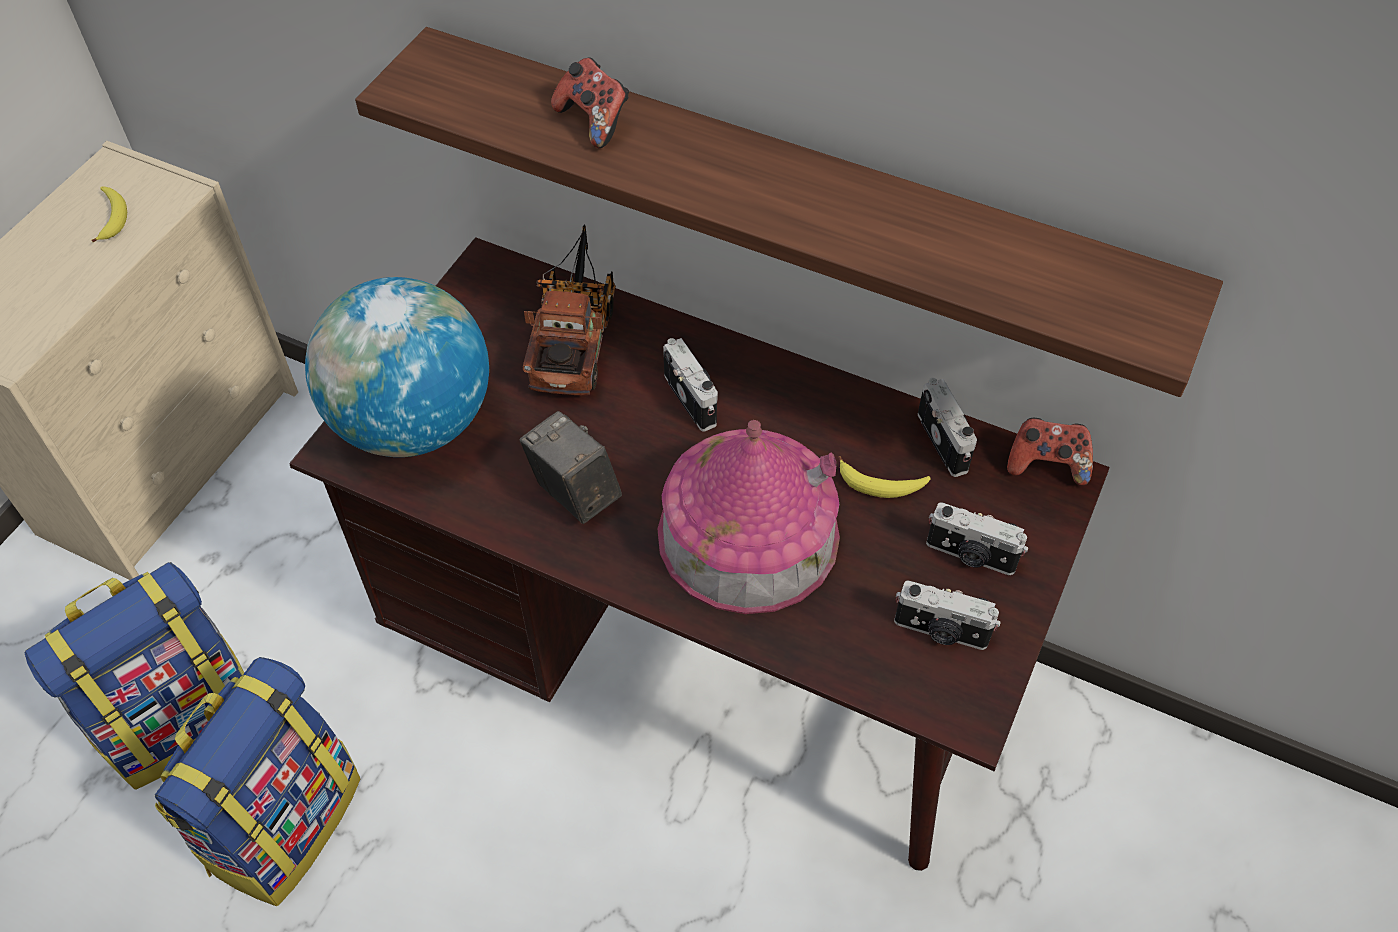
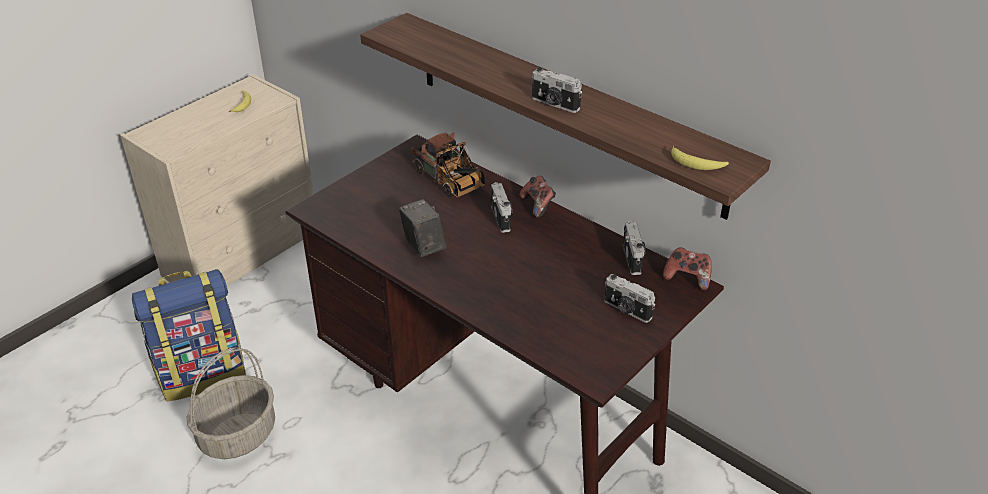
camera: 15 degrees right, 15 degrees down
backpack [155,657,360,906] -> basket [186,347,275,459]
globe [305,277,489,457] -> none
toy truck [523,225,616,395] -> toy truck turned 120 degrees clockwise [411,133,485,197]
game controller [551,57,629,148] -> game controller moved to [520,176,556,218]
toy house [658,420,840,614] -> none
banana [838,456,930,498] -> banana moved to [671,145,729,170]
camera [894,580,1001,650] -> camera moved to [532,67,582,113]

